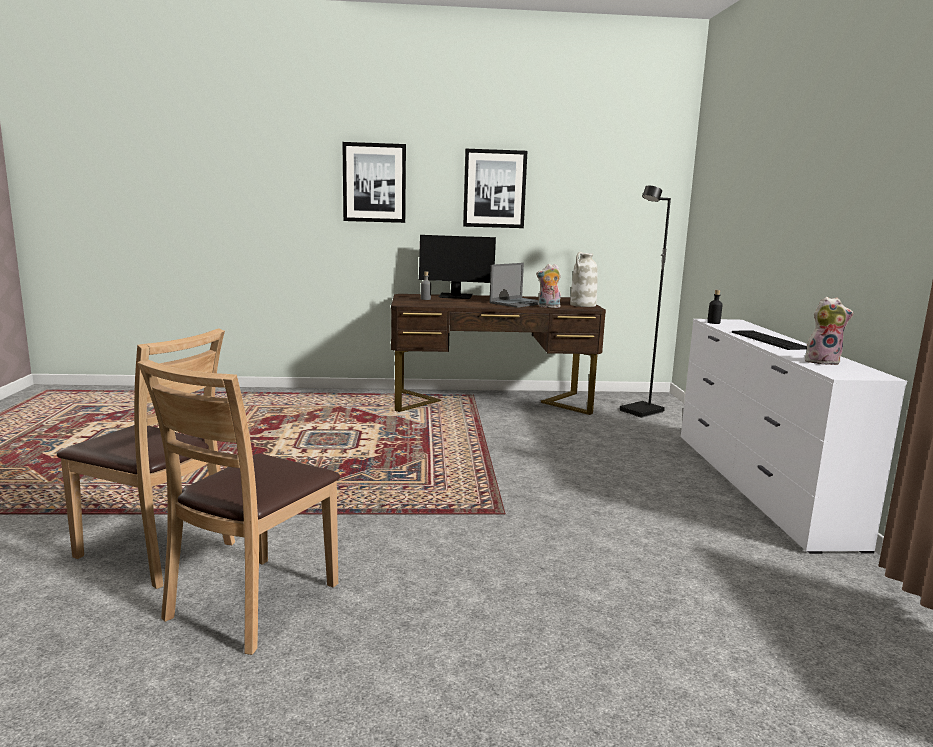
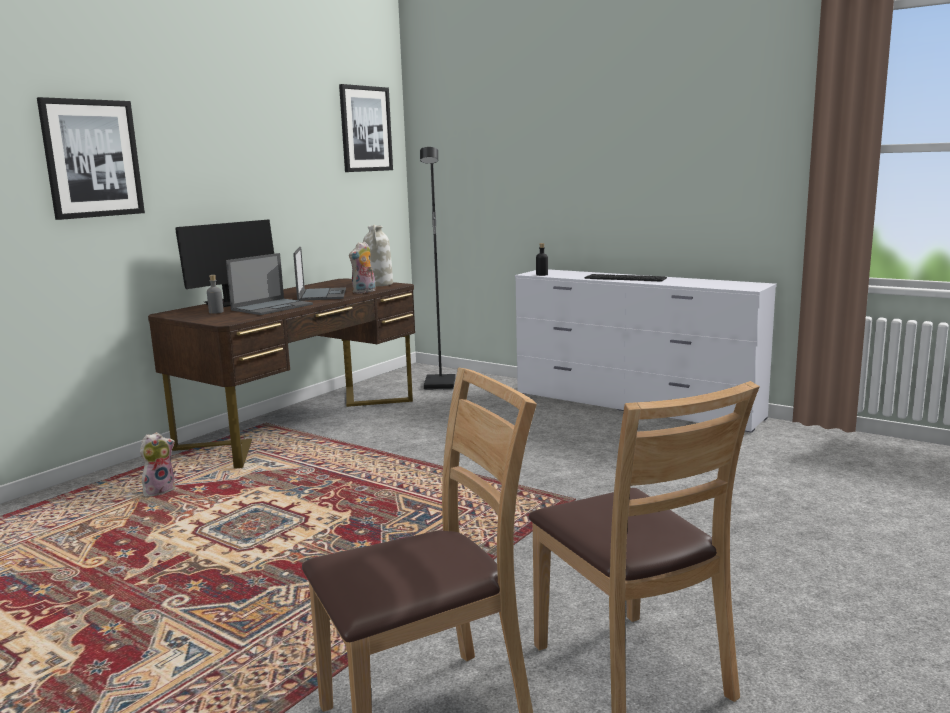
camera: 50 degrees left, 0 degrees up
picture [463,149,527,228] -> picture moved to [339,84,393,172]
plush toy [805,297,854,365] -> plush toy moved to [140,432,175,497]
none -> laptop [226,253,313,315]

